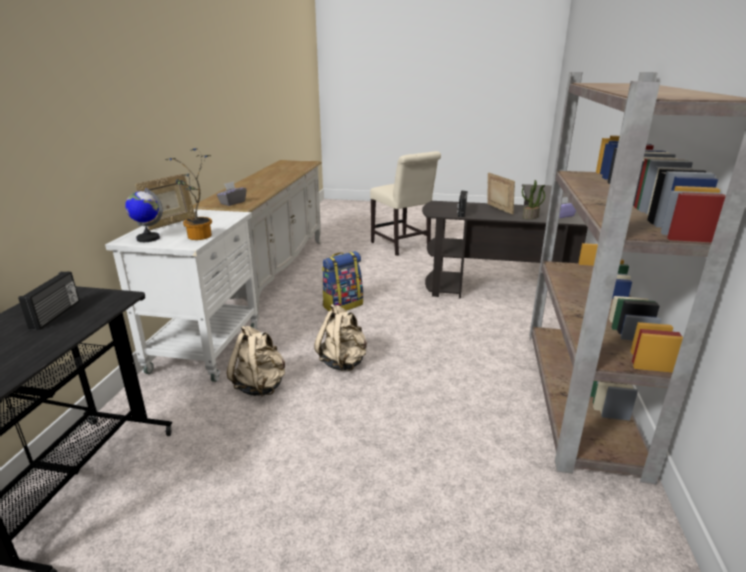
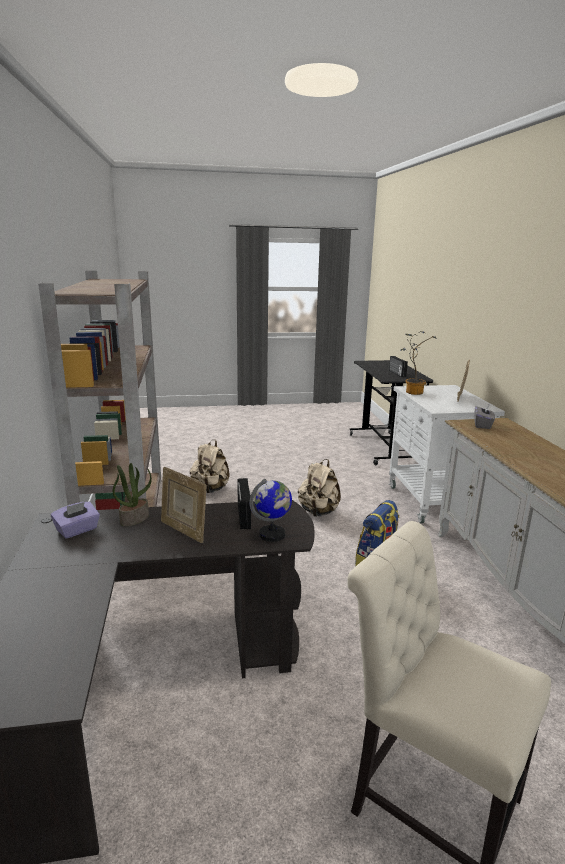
camera: 160 degrees right, 5 degrees down
globe [125,188,163,242] -> globe moved to [249,479,292,542]
beige backpack [227,326,285,397] -> beige backpack moved to [190,439,230,493]

